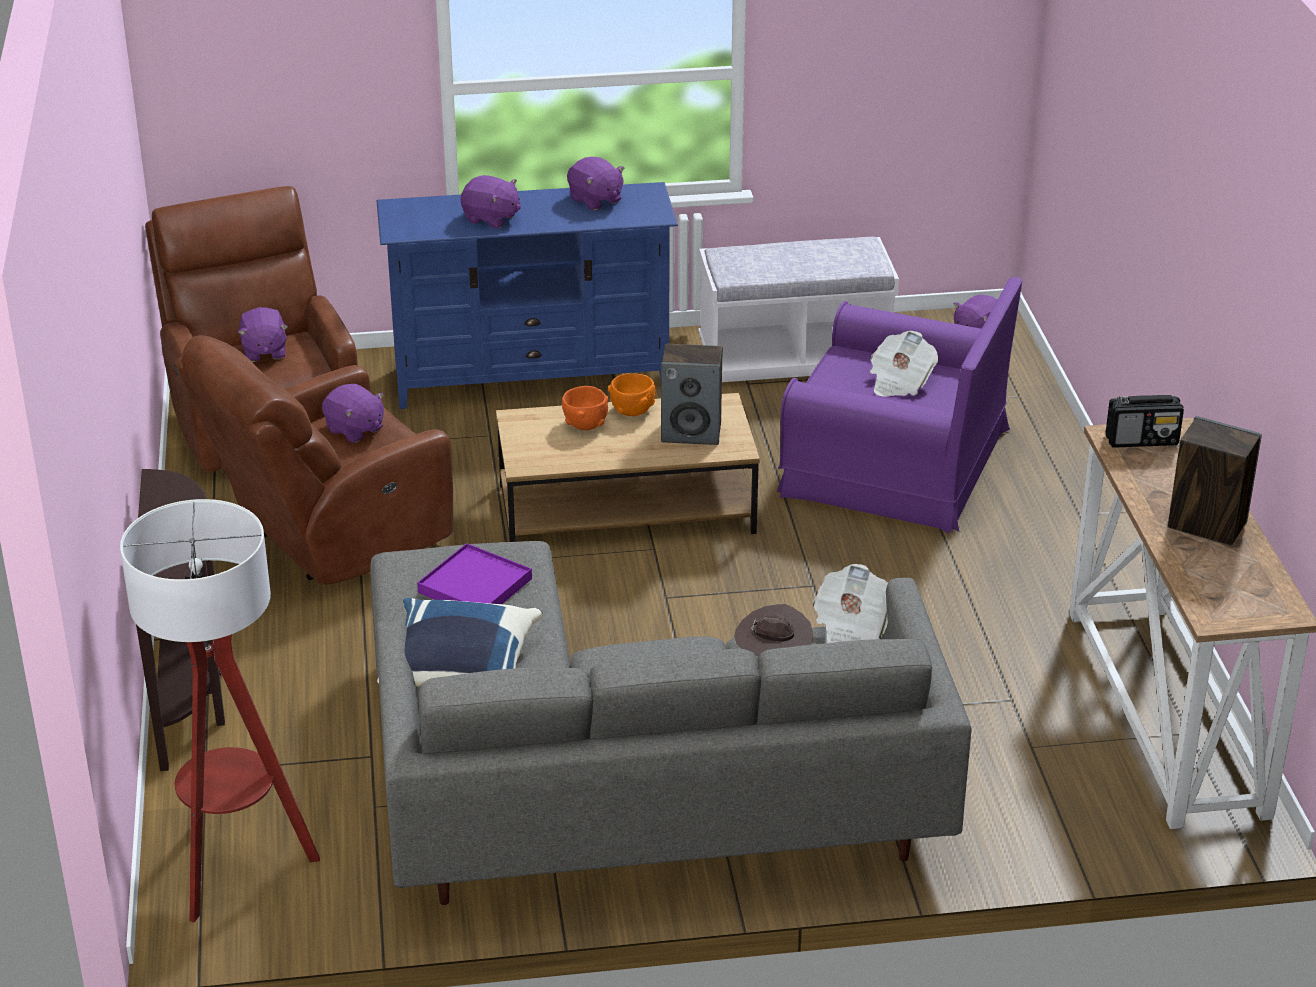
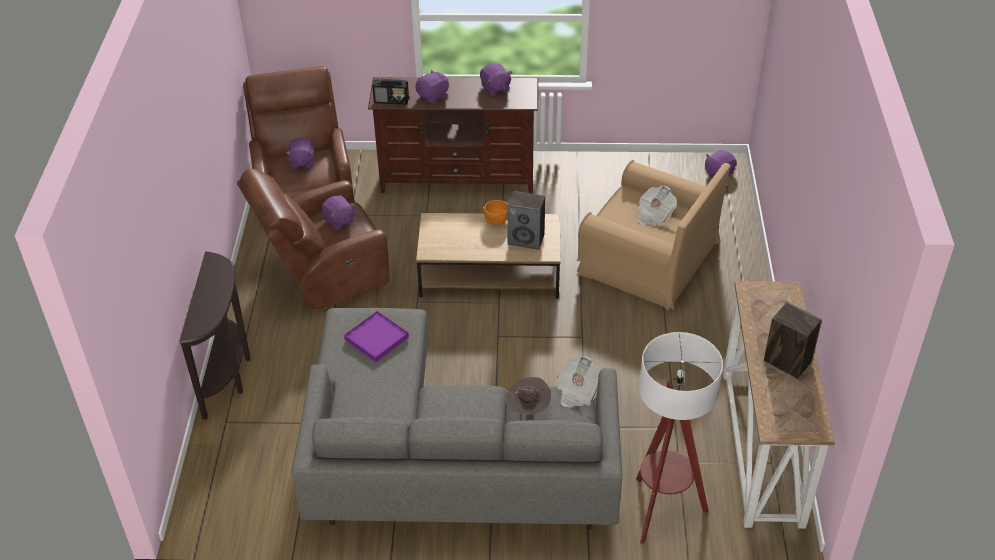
camera: 10 degrees right, 10 degrees up
floor lamp [120,499,320,922] -> floor lamp moved to [636,332,723,544]
blue tv stand [377,182,678,409] -> brown tv stand [368,77,538,194]
blue pillow [377,598,543,687] -> none
purple plush toy [461,175,521,228] -> purple plush toy turned 75 degrees counterclockwise [415,70,449,104]
orange bowl [562,386,608,430] -> none
white bench [698,237,899,382] -> none
purple armchair [777,277,1022,533] -> brown armchair [577,160,730,310]
radio [1106,395,1184,448] -> radio moved to [372,79,409,105]

